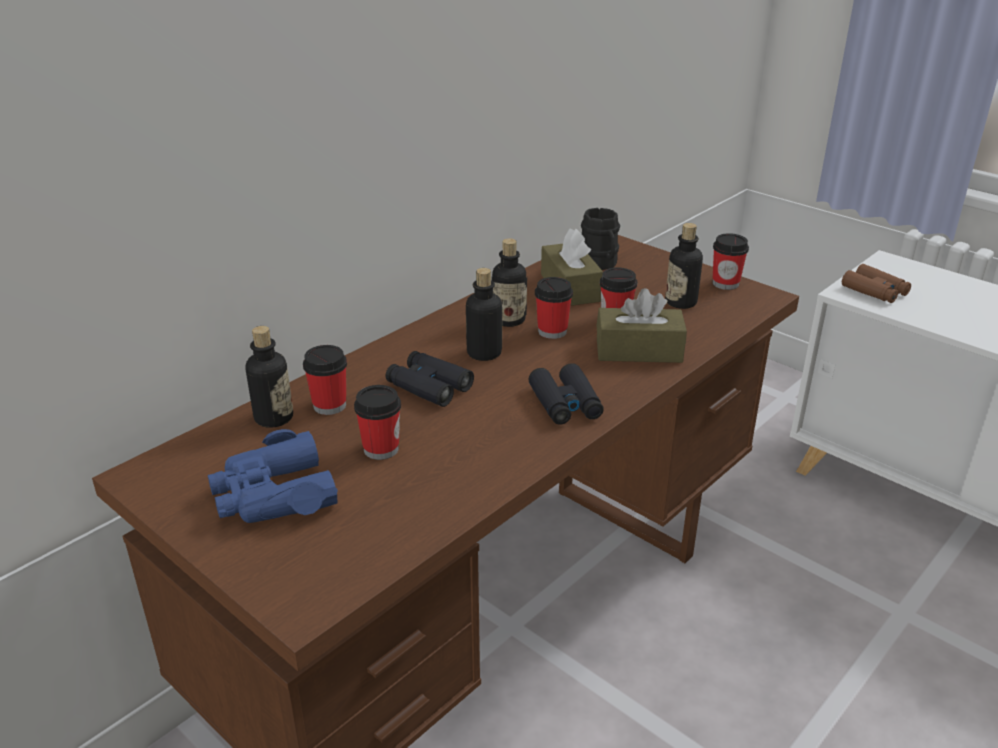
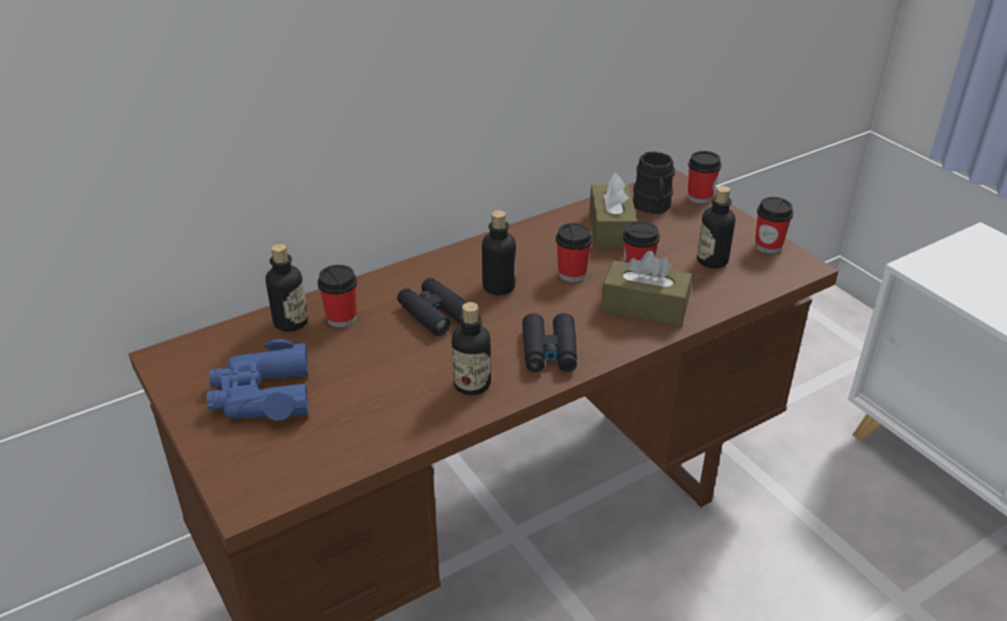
camera: 15 degrees right, 5 degrees up
cup [354,385,401,460] -> cup moved to [688,151,721,204]
bottle [491,238,527,327] -> bottle moved to [452,302,491,395]
brown binoculars [842,264,911,303] -> none

